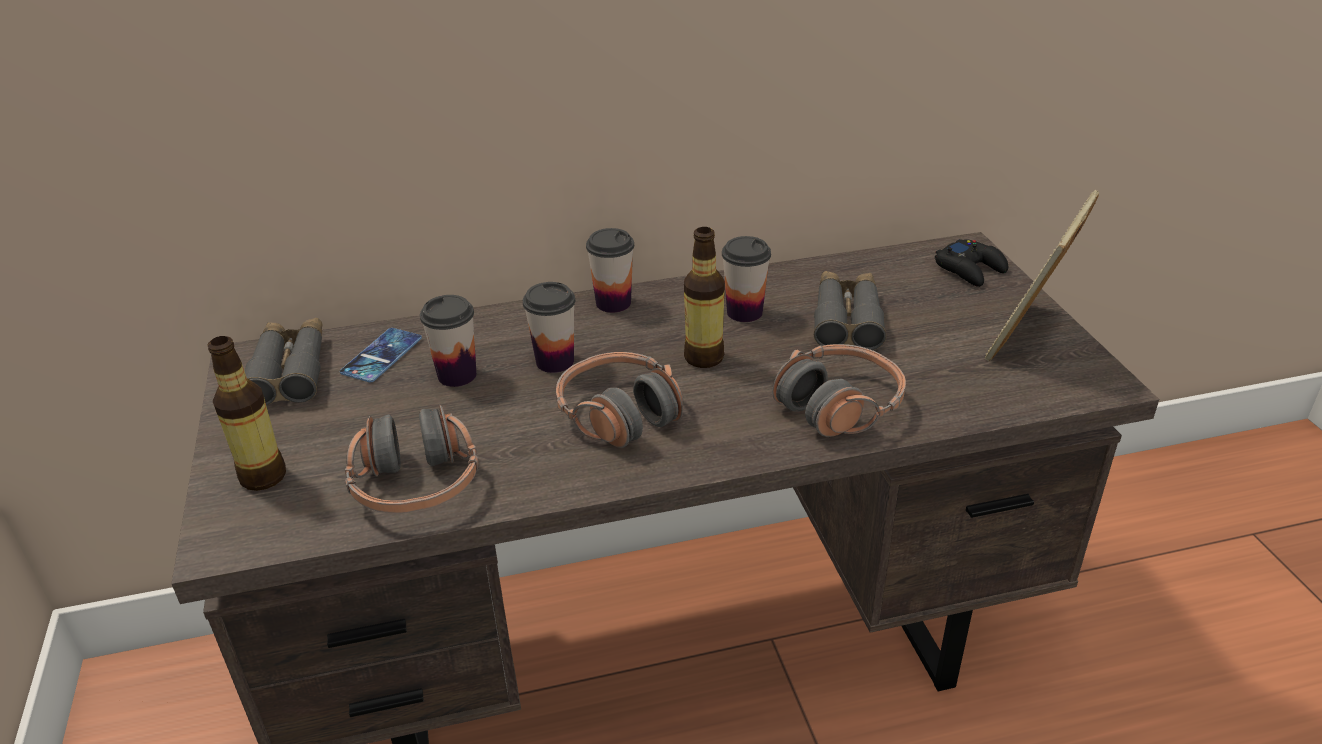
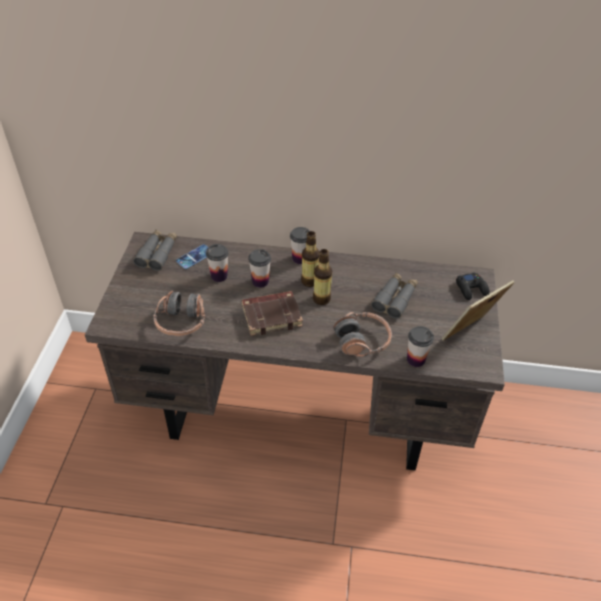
camera: 20 degrees right, 10 degrees up
bottle [207,336,286,491] -> bottle moved to [301,231,320,287]
headphones [556,352,683,448] -> brown book [242,291,303,336]
cup [722,236,771,322] -> cup moved to [407,326,434,367]

